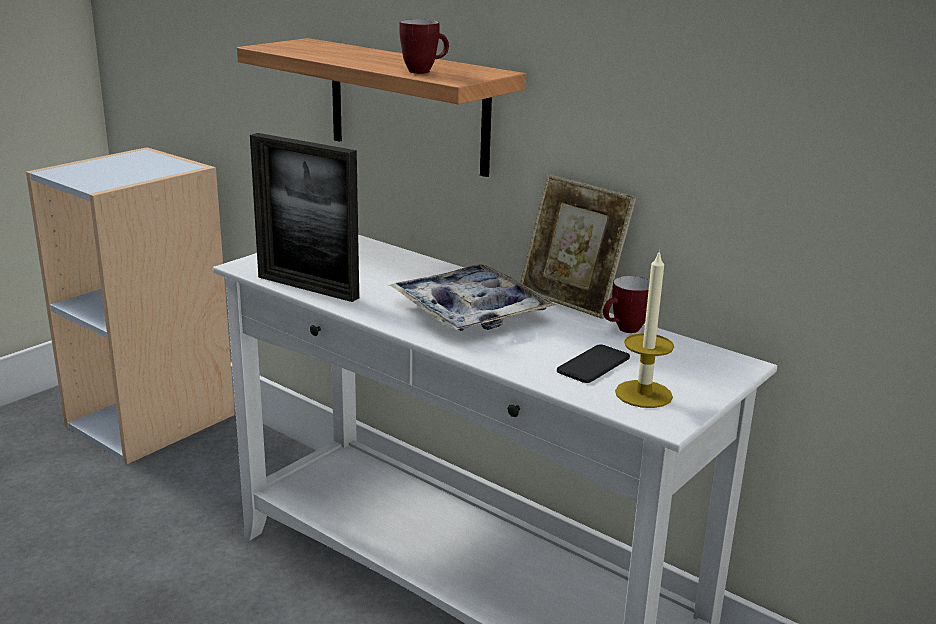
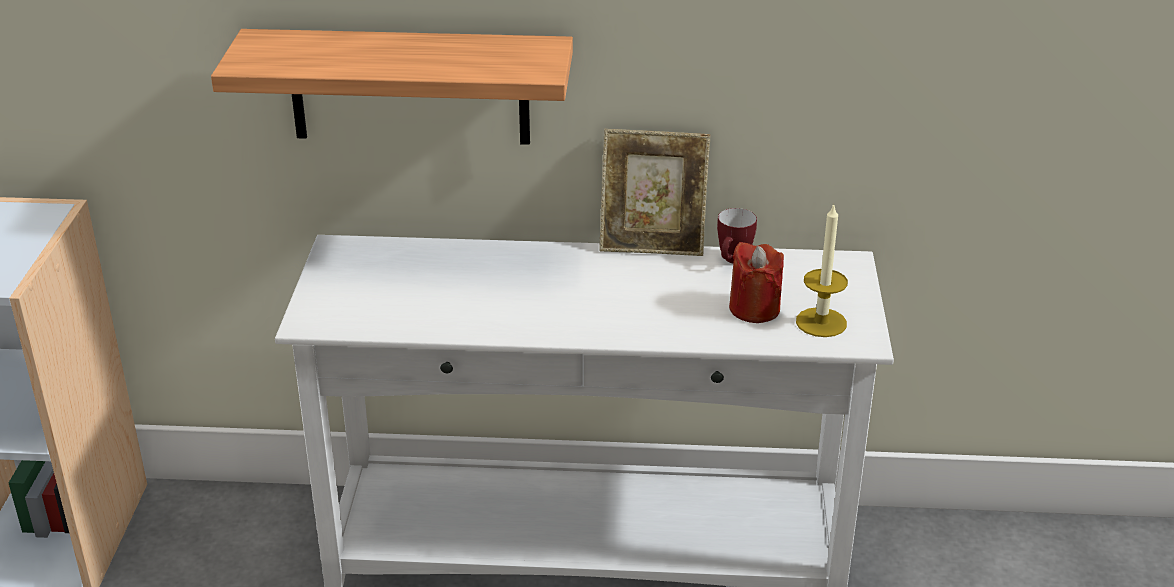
camera: 35 degrees left, 10 degrees up
picture frame [250,133,359,302] -> none
tray [389,264,556,331] -> none
mug [399,19,449,74] -> none
phone [557,344,630,383] -> red candle [729,242,784,323]

